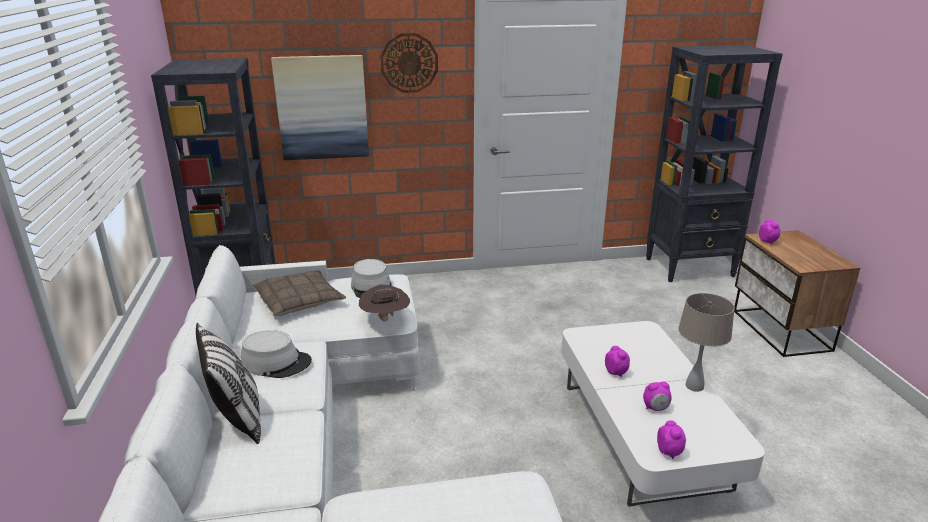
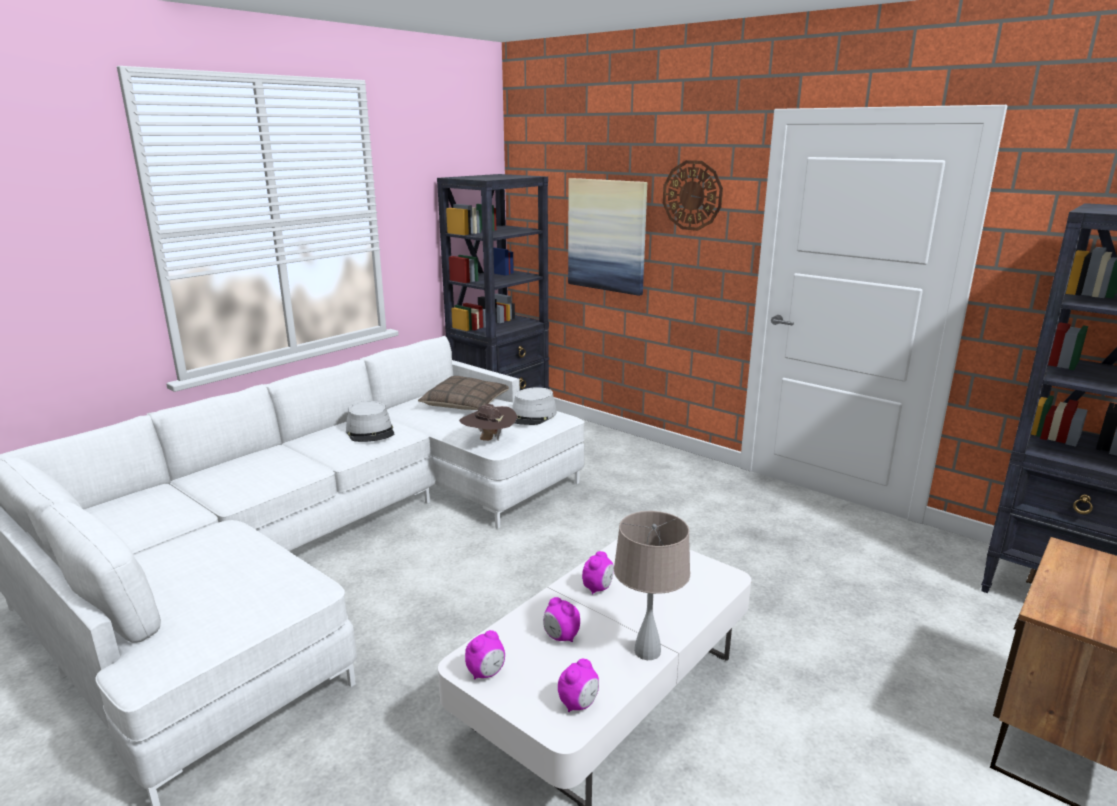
camera: 50 degrees right, 5 degrees down
pillow [196,323,261,444] -> none
alarm clock [759,220,781,244] -> alarm clock moved to [558,659,599,712]

